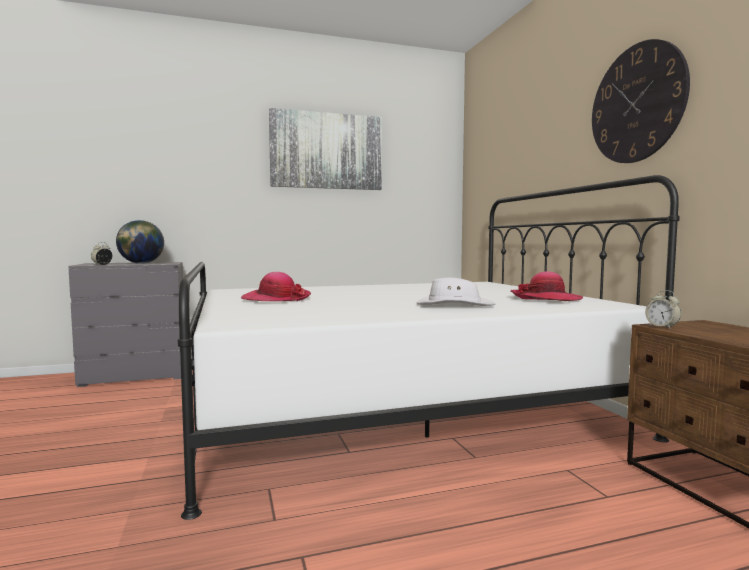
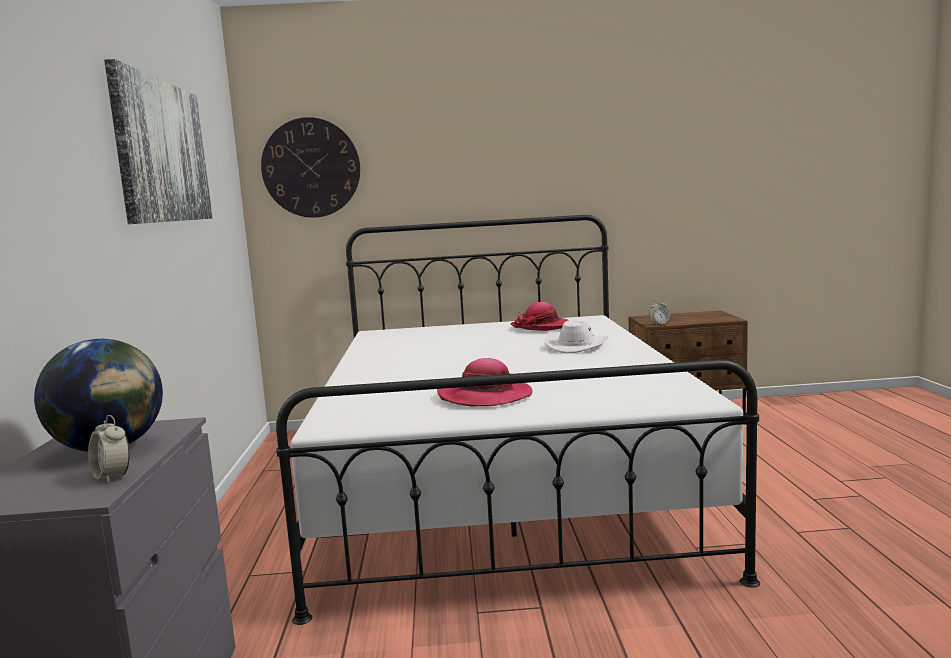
camera: 75 degrees left, 5 degrees up
wall clock [592,39,690,163] -> wall clock moved to [261,117,360,218]

